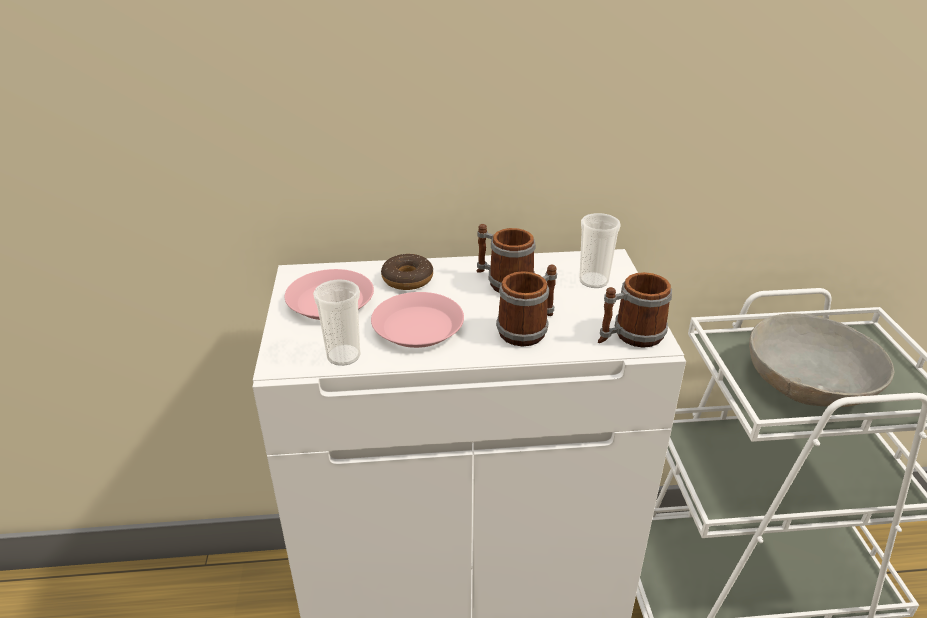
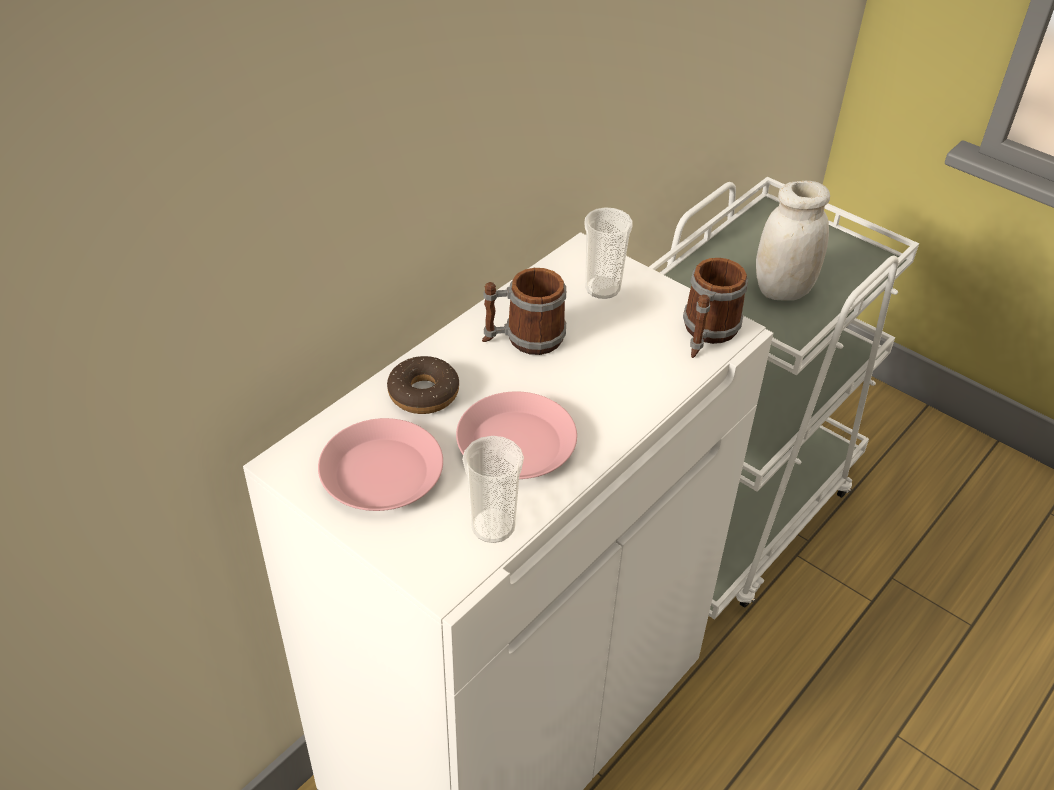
camera: 45 degrees left, 10 degrees up
mug [496,264,557,346] -> none
grey bowl [749,313,894,407] -> white jar [756,181,830,301]

